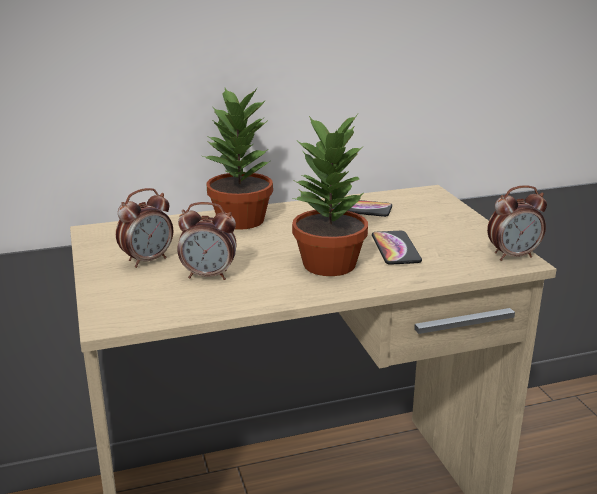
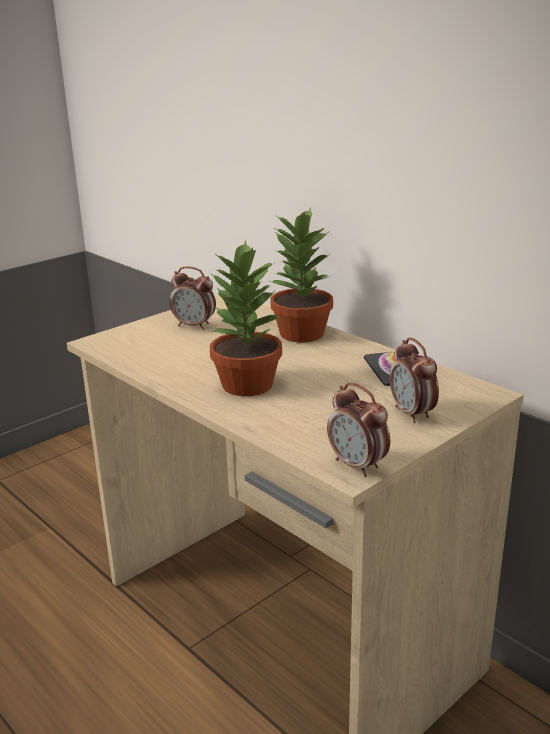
camera: 65 degrees right, 0 degrees up
alarm clock [177,202,236,280] -> alarm clock moved to [390,337,439,423]
phone [372,231,422,264] -> none

